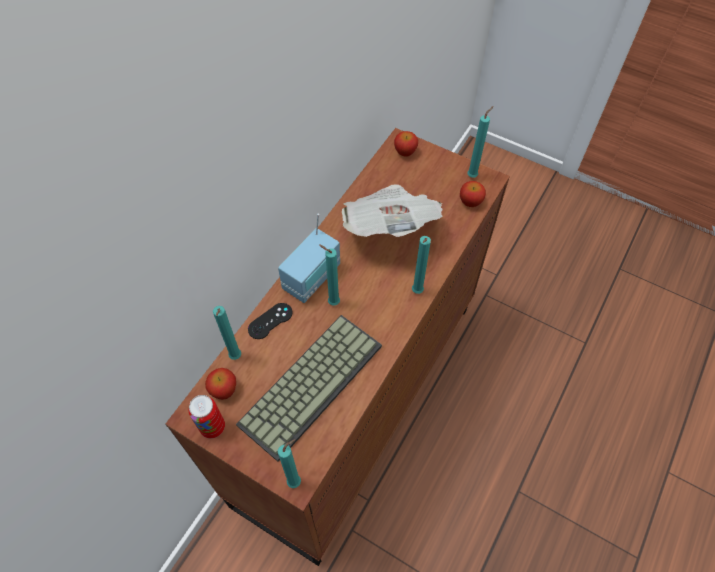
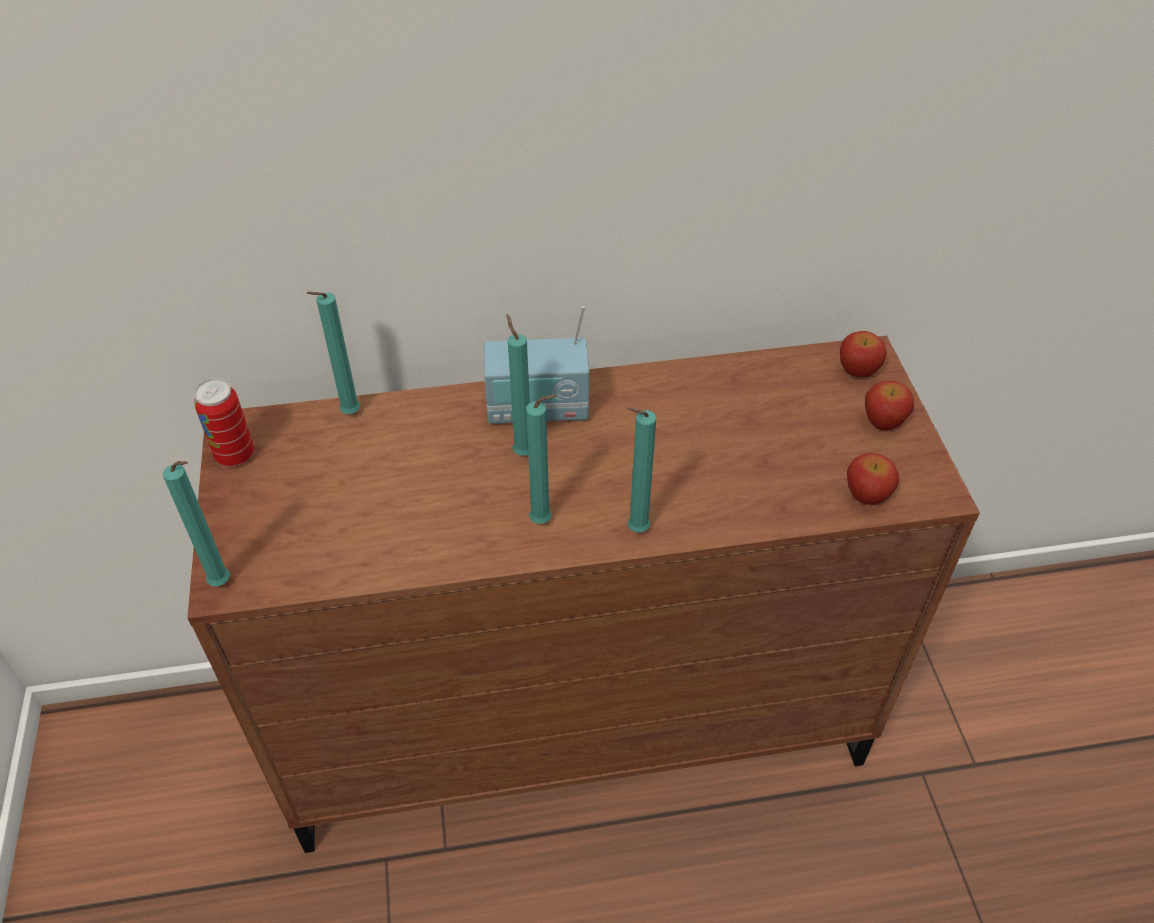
camera: 50 degrees right, 10 degrees down
apple [205,368,236,400] -> apple moved to [865,381,914,431]
keyboard [236,315,382,462] -> none
black game controller [248,303,292,339] -> none
newspaper [342,184,442,237] -> none
turquoise candle [467,106,494,178] -> turquoise candle moved to [526,394,557,524]

